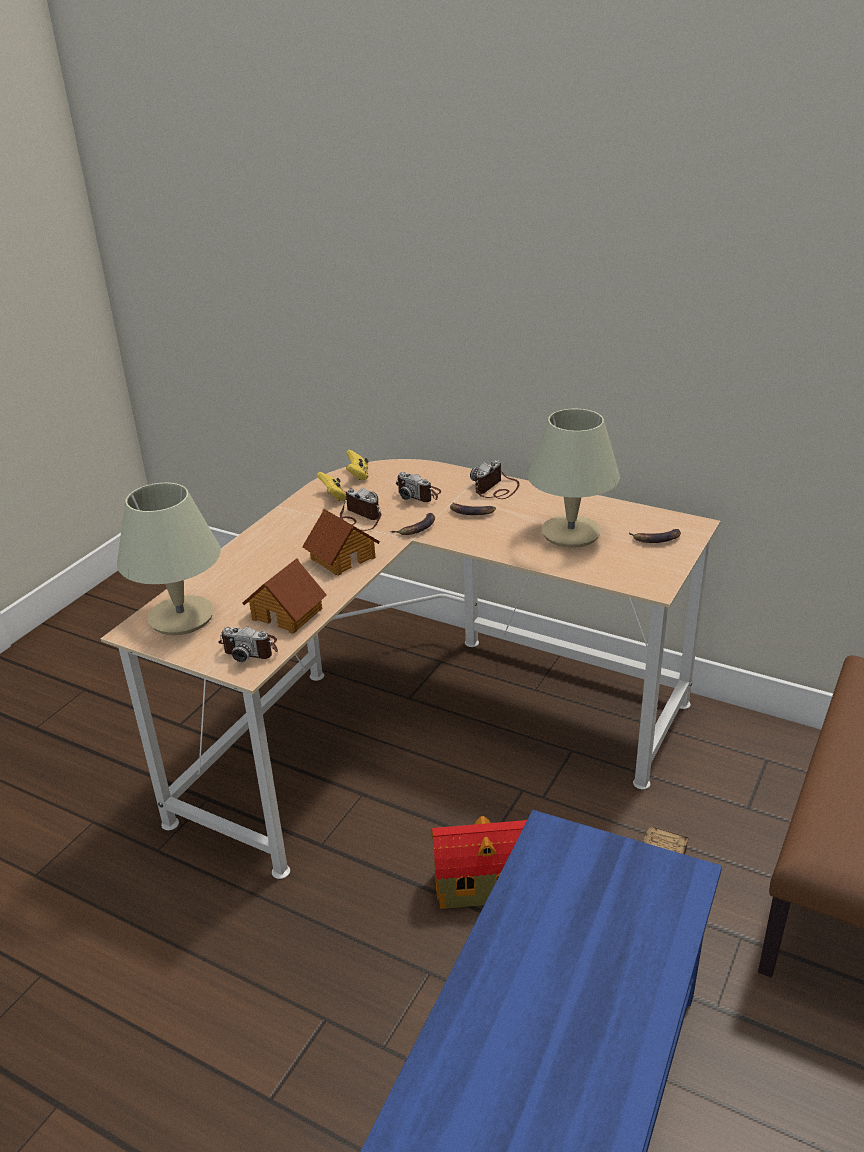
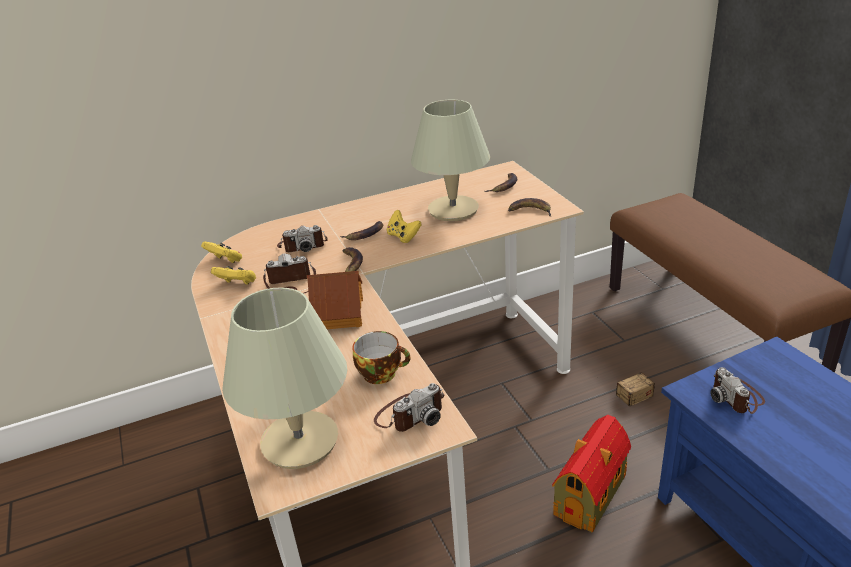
camera: 50 degrees left, 0 degrees up
toy house [242,558,327,634] -> cup [353,331,411,384]
camera [470,460,520,499] -> camera moved to [710,367,765,414]
none -> yellow game controller [387,210,421,243]
none -> banana [508,198,551,216]

